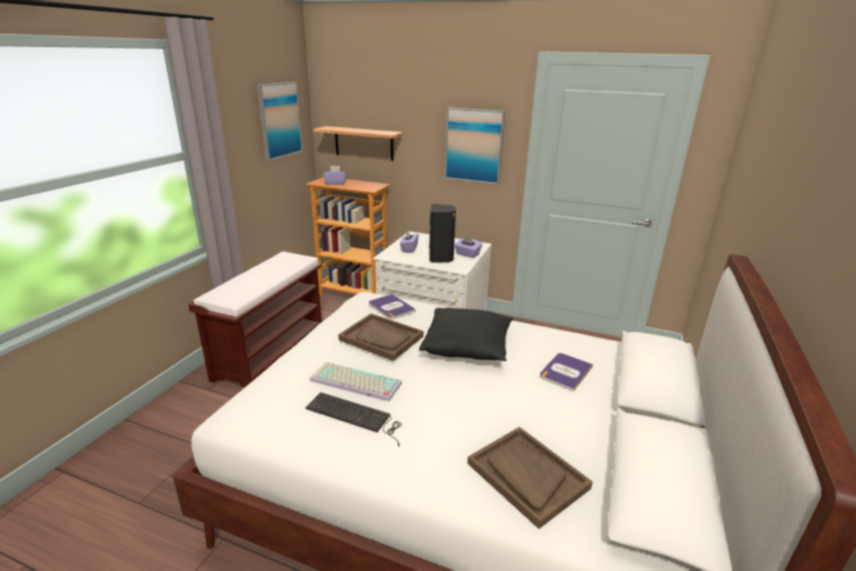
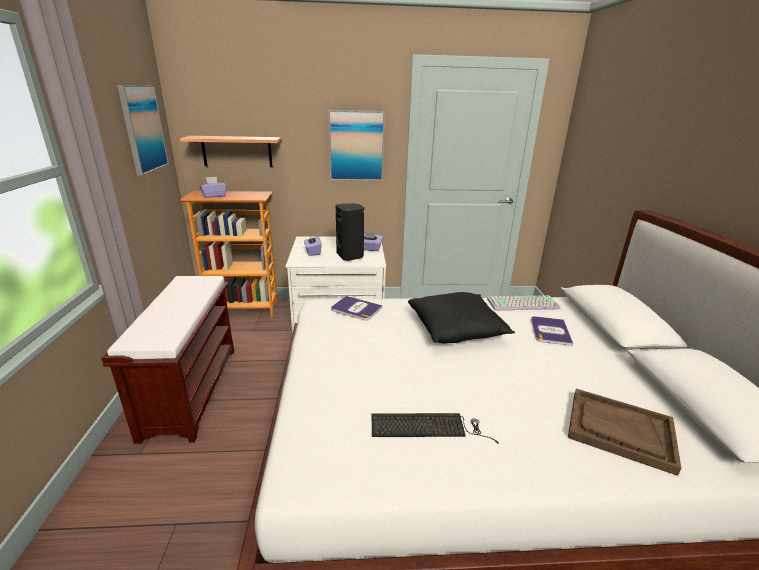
camera: 25 degrees left, 0 degrees up
keyboard [310,362,402,401] -> keyboard moved to [487,295,561,310]
brown tray [338,314,424,361] -> none

